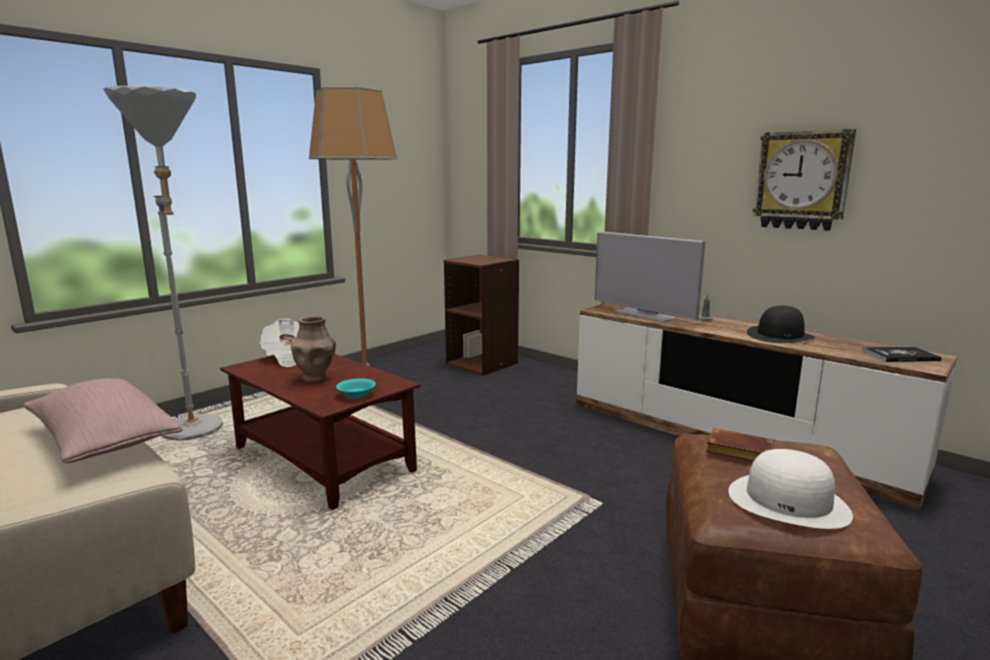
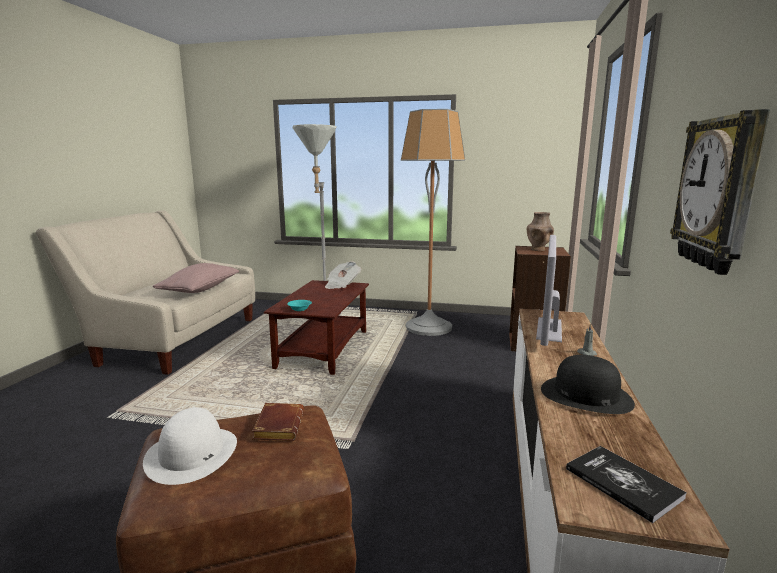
camera: 60 degrees right, 0 degrees up
brown vase [291,316,336,383] -> brown vase moved to [527,212,554,251]

